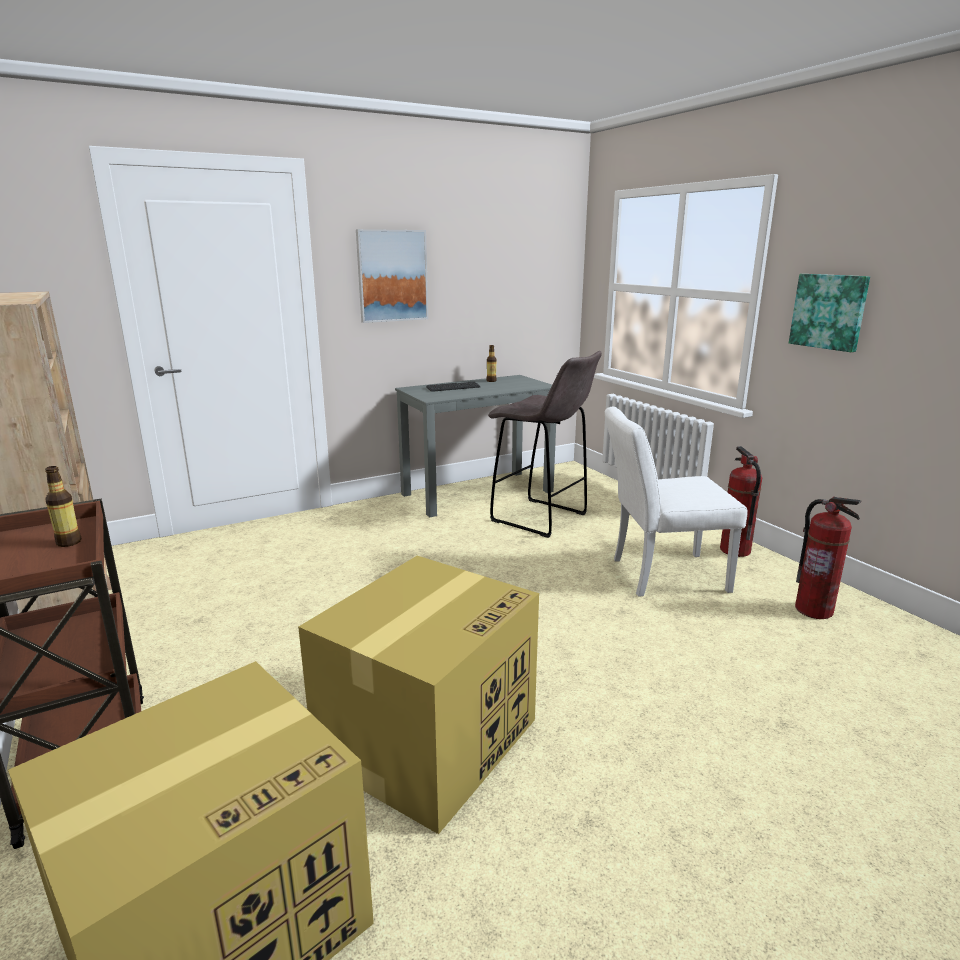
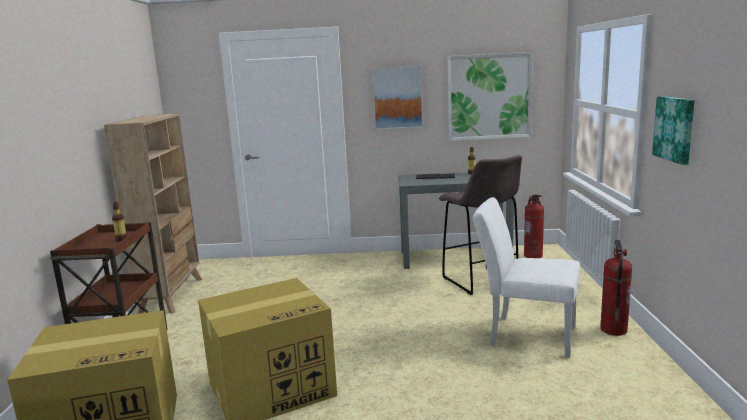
camera: 30 degrees right, 5 degrees down
fire extinguisher [795,496,862,619] -> fire extinguisher moved to [524,195,544,258]
none -> picture [447,52,533,141]

